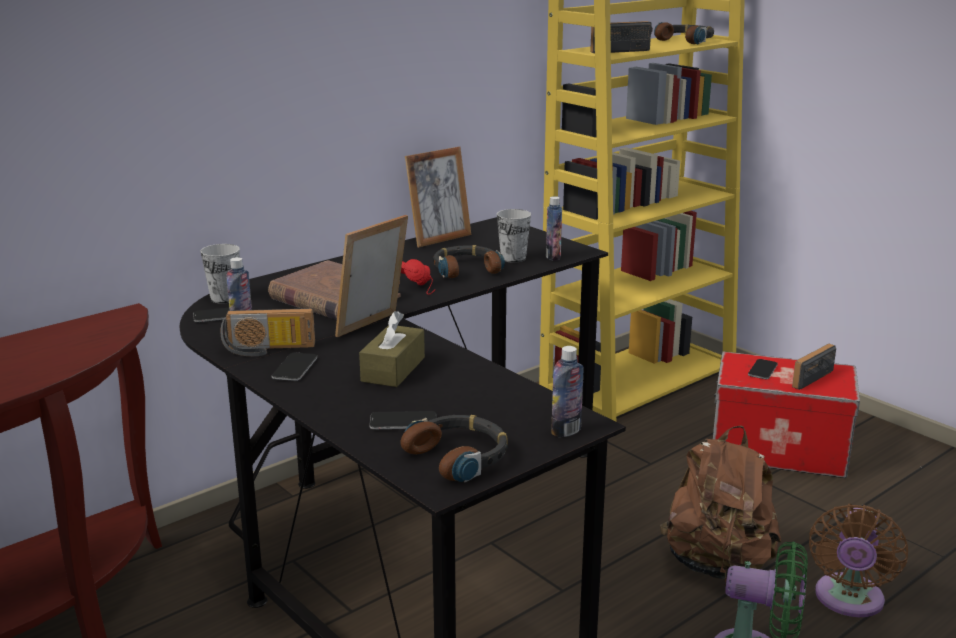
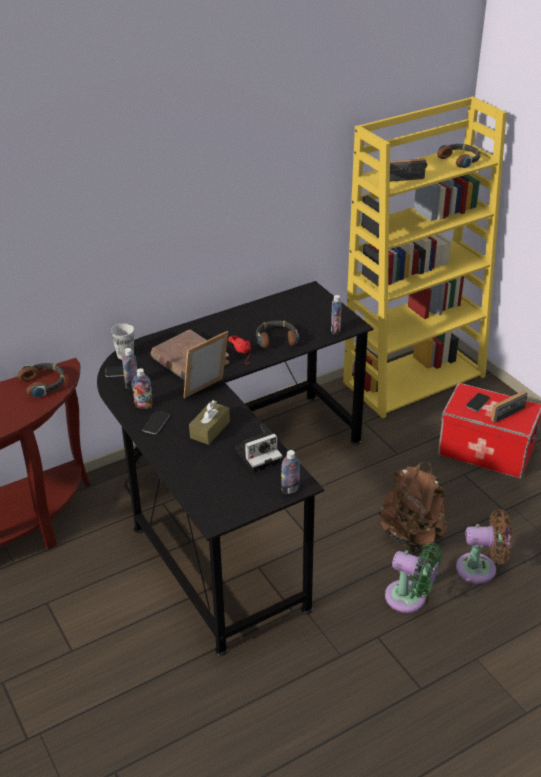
camera: 10 degrees right, 15 degrees up
radio [221,308,315,356] -> bottle [132,368,153,409]
phone [369,411,437,430] -> none
headphones [401,415,508,483] -> headphones moved to [18,363,65,398]
picture frame [405,147,471,247] -> none
cup [497,209,531,263] -> none
brown fan [809,504,908,617] -> brown fan turned 120 degrees counterclockwise [456,509,512,584]
none -> camera [235,424,283,473]

